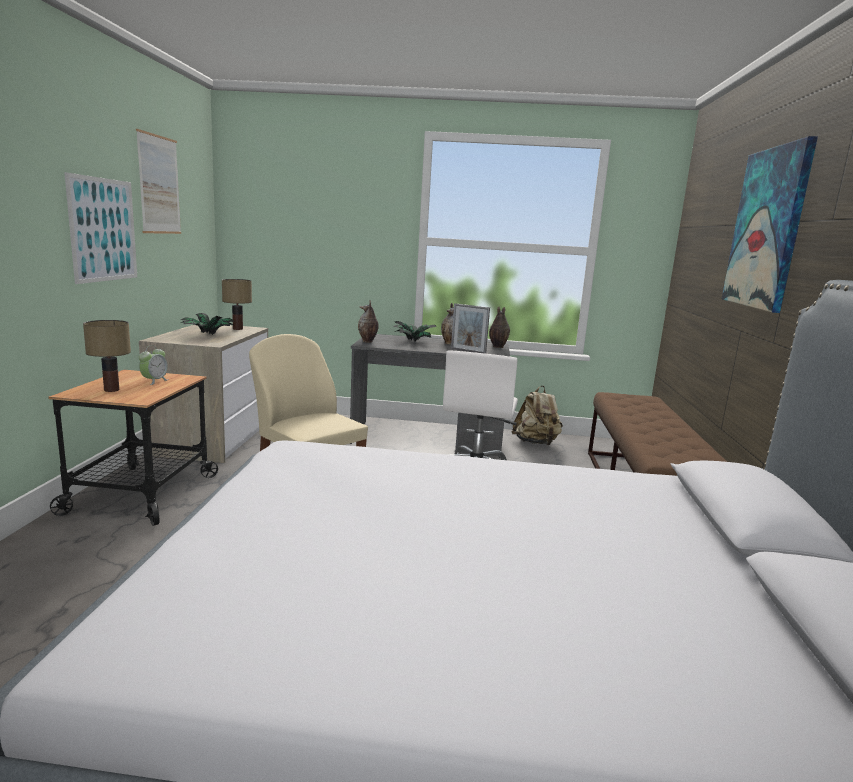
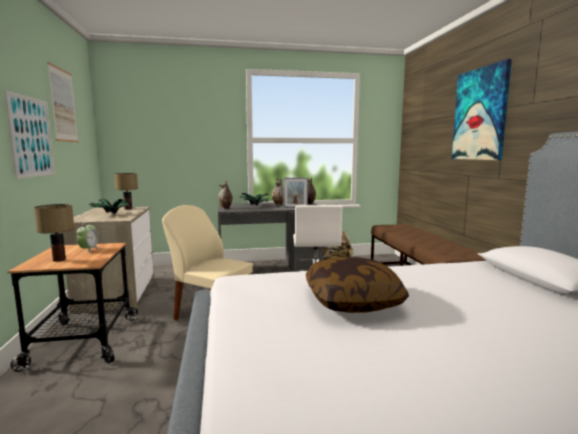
camera: 15 degrees left, 5 degrees down
none -> pillow [306,257,409,313]

